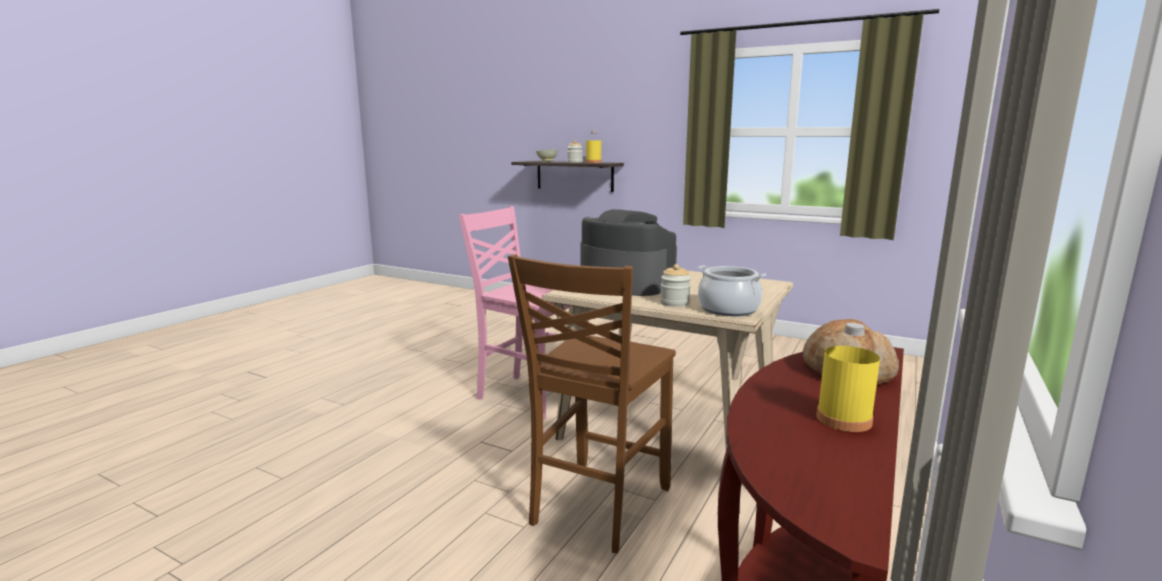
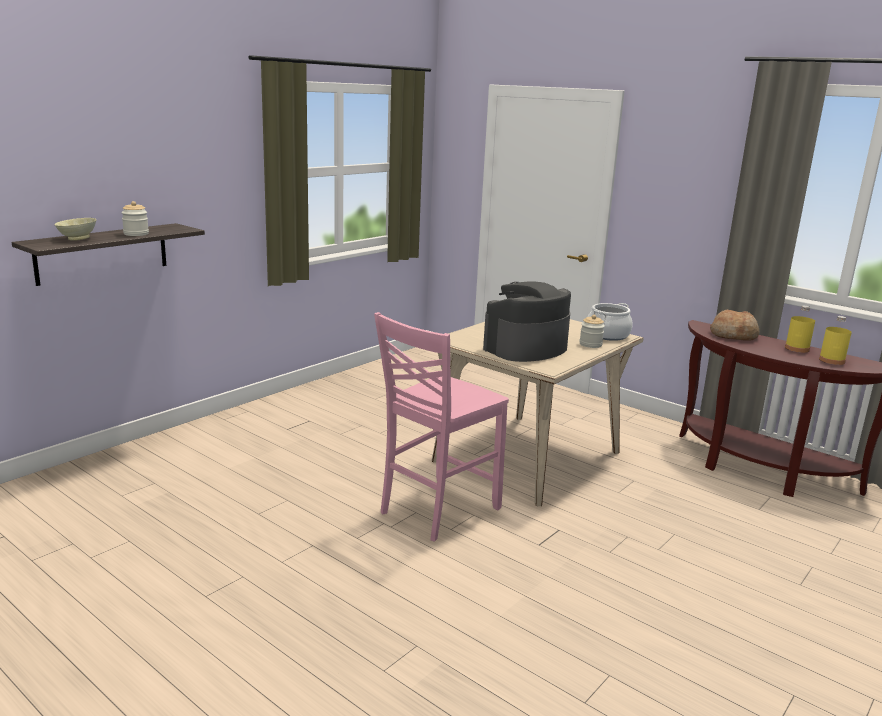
camera: 80 degrees left, 5 degrees up
brown chair [508,254,676,553] -> none
yellow bottle [586,131,602,163] -> yellow bottle moved to [819,316,852,365]

